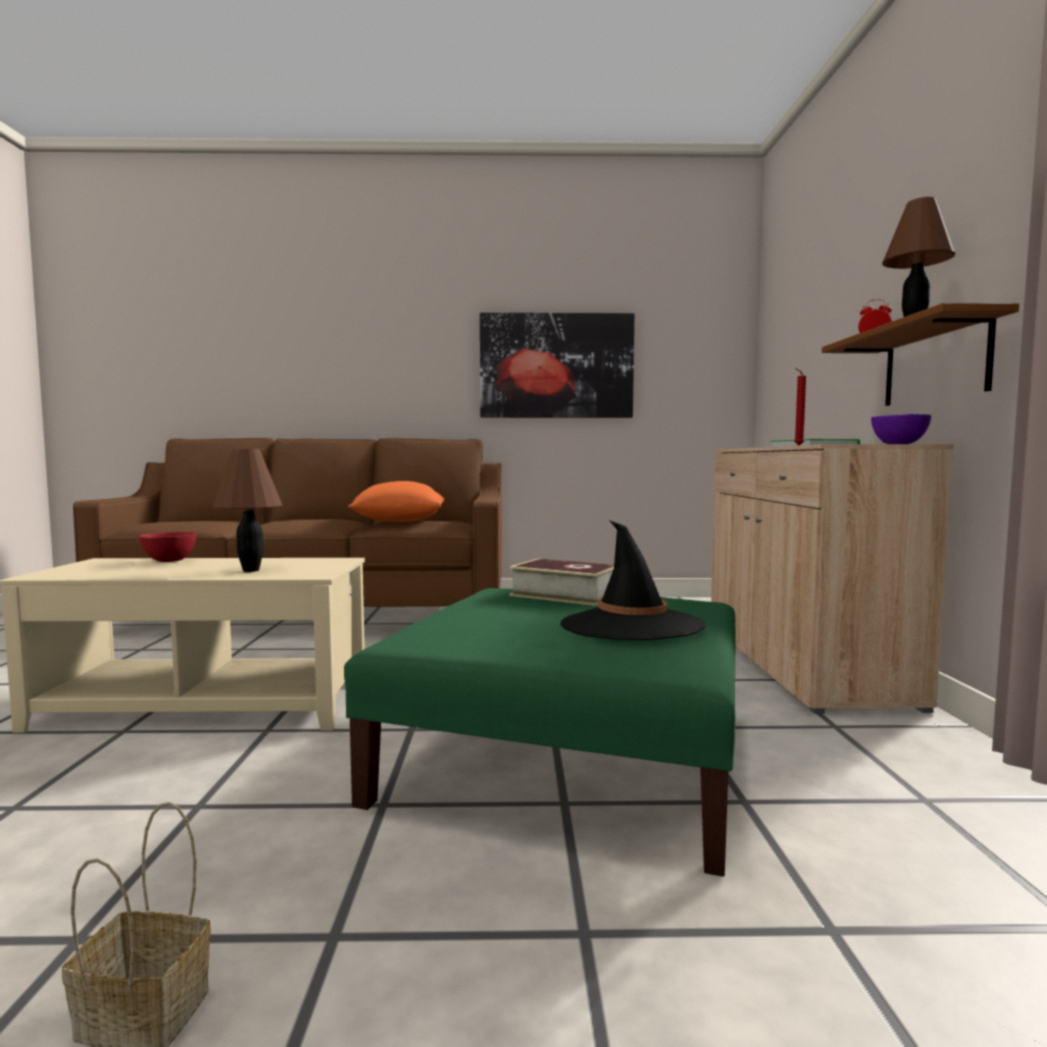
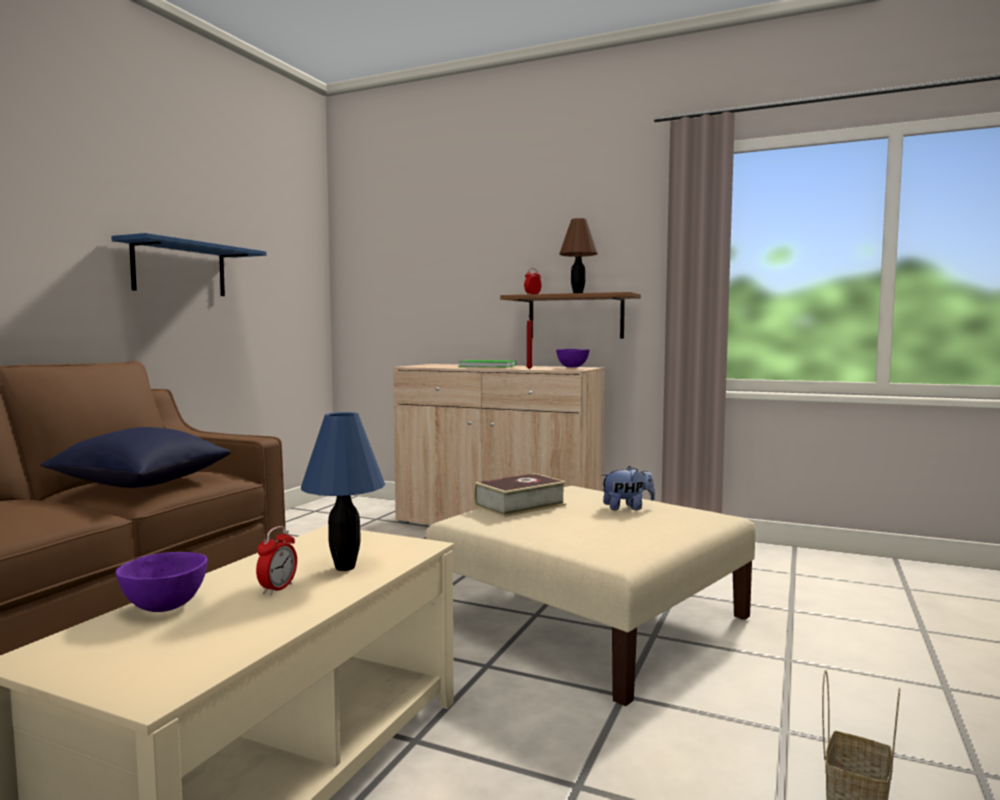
camera: 65 degrees left, 0 degrees up
red bowl [139,532,197,562] -> purple bowl [116,552,208,612]
brown table lamp [213,449,283,572] -> blue table lamp [301,412,385,571]
green ottoman [344,588,736,877] -> beige ottoman [426,486,756,706]
orange pillow [348,481,444,522] -> blue pillow [40,427,231,488]
picture [480,313,635,418] -> blue shelf [111,233,266,296]
black hat [560,520,705,640] -> plush toy [601,466,655,510]
none -> alarm clock [256,526,297,595]

